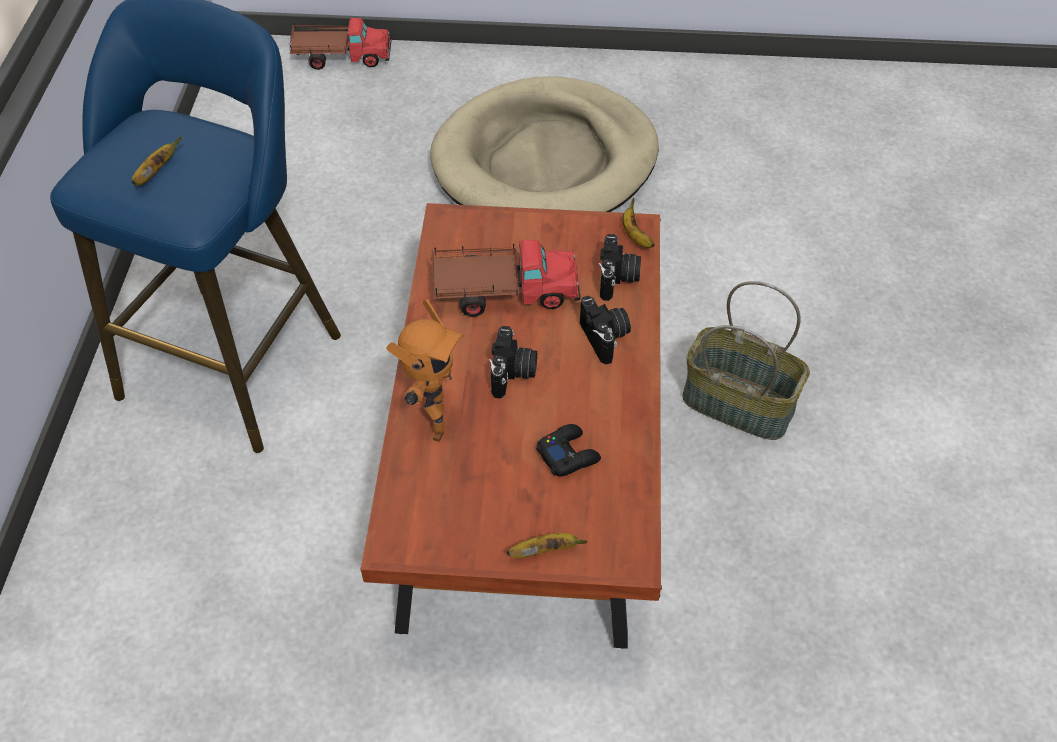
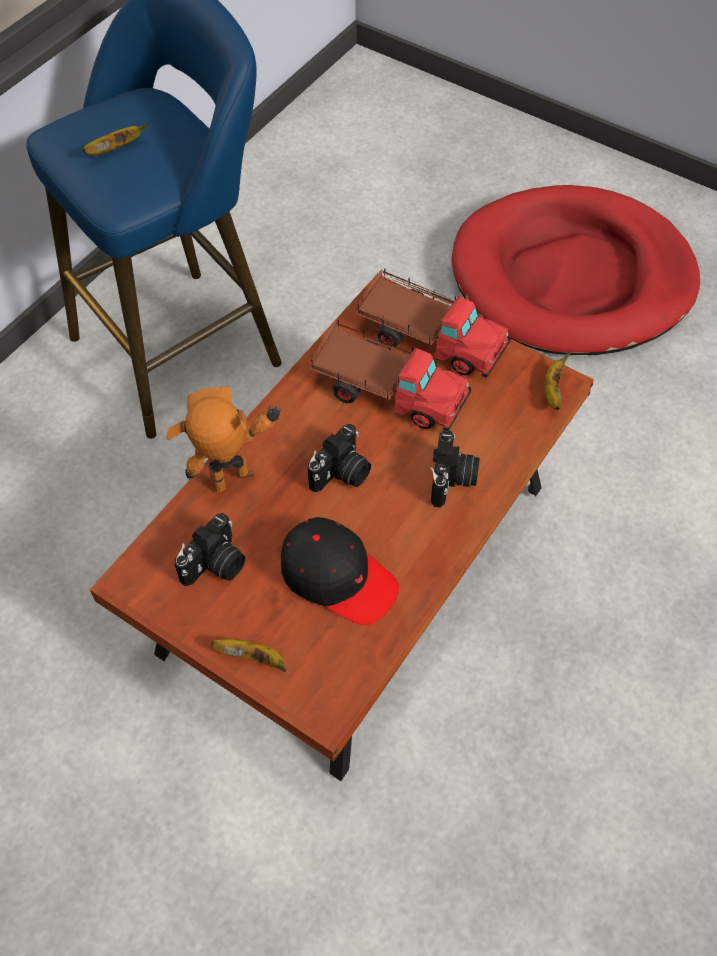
camera: 30 degrees right, 5 degrees up
toy truck [290,18,392,70] -> toy truck moved to [355,268,511,377]
toy robot [386,299,464,442] -> toy robot turned 150 degrees counterclockwise [166,387,282,492]
beige dog bed [430,77,659,212] -> red dog bed [451,185,700,355]
black game controller [536,424,601,476] -> black cap [281,517,399,625]
camera [599,234,641,301] -> camera moved to [175,513,245,586]
basket [682,281,810,440] -> none

